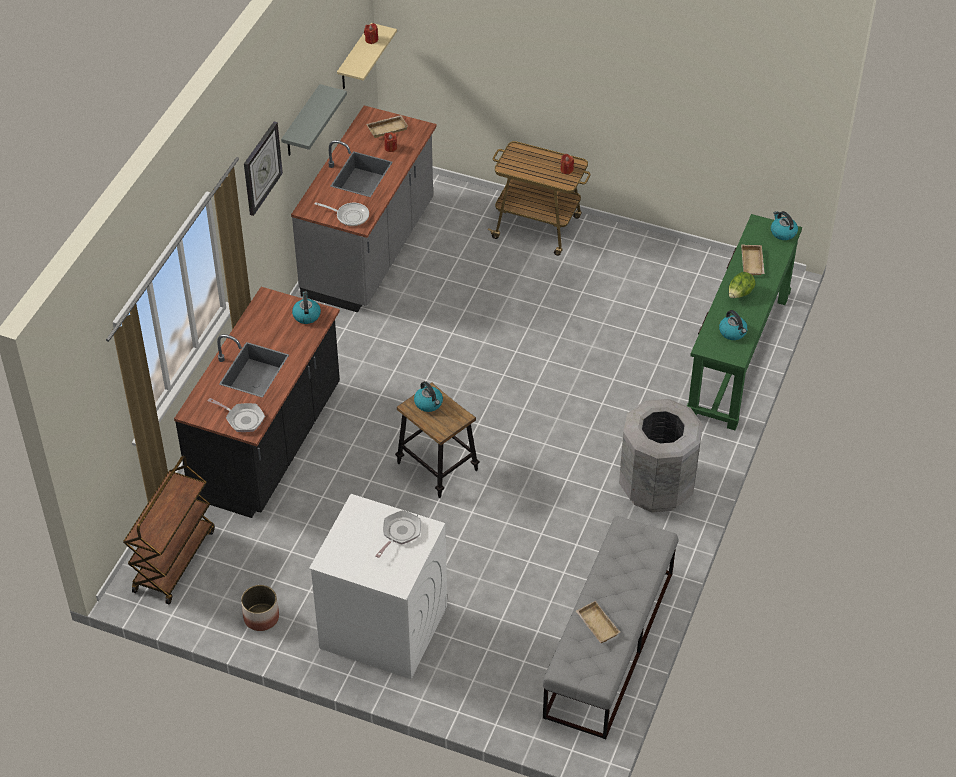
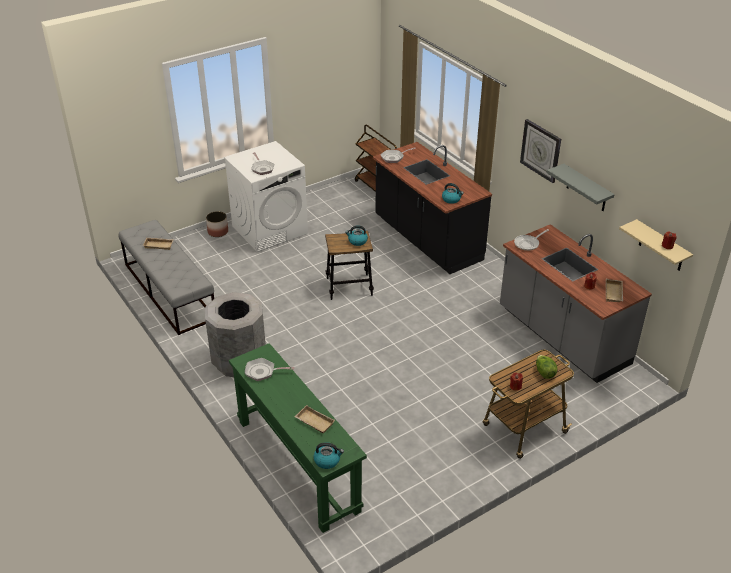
camera: 125 degrees right, 10 degrees down
planter [241,585,279,631] -> planter moved to [206,211,228,237]
kettle [719,310,748,340] -> frying pan [245,358,295,381]
lettuce [729,272,755,298] -> lettuce moved to [536,355,557,379]

